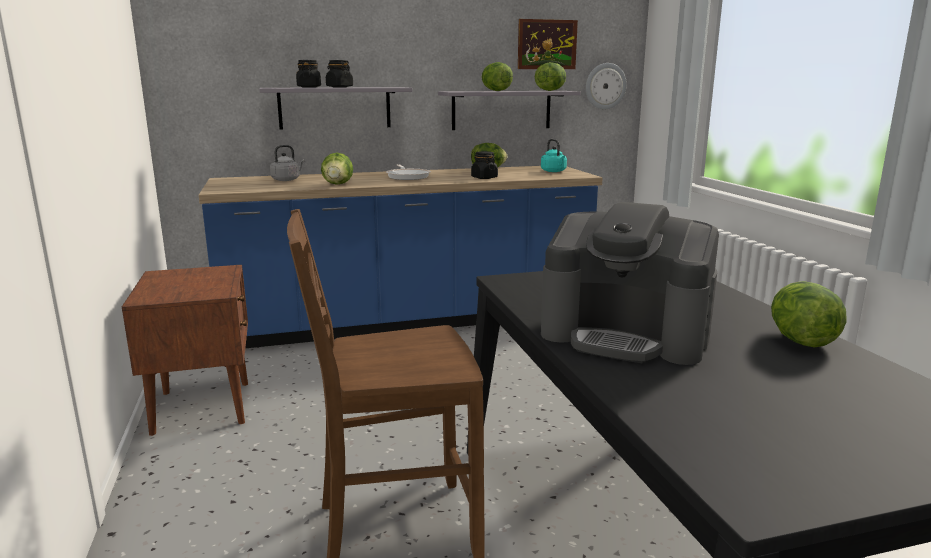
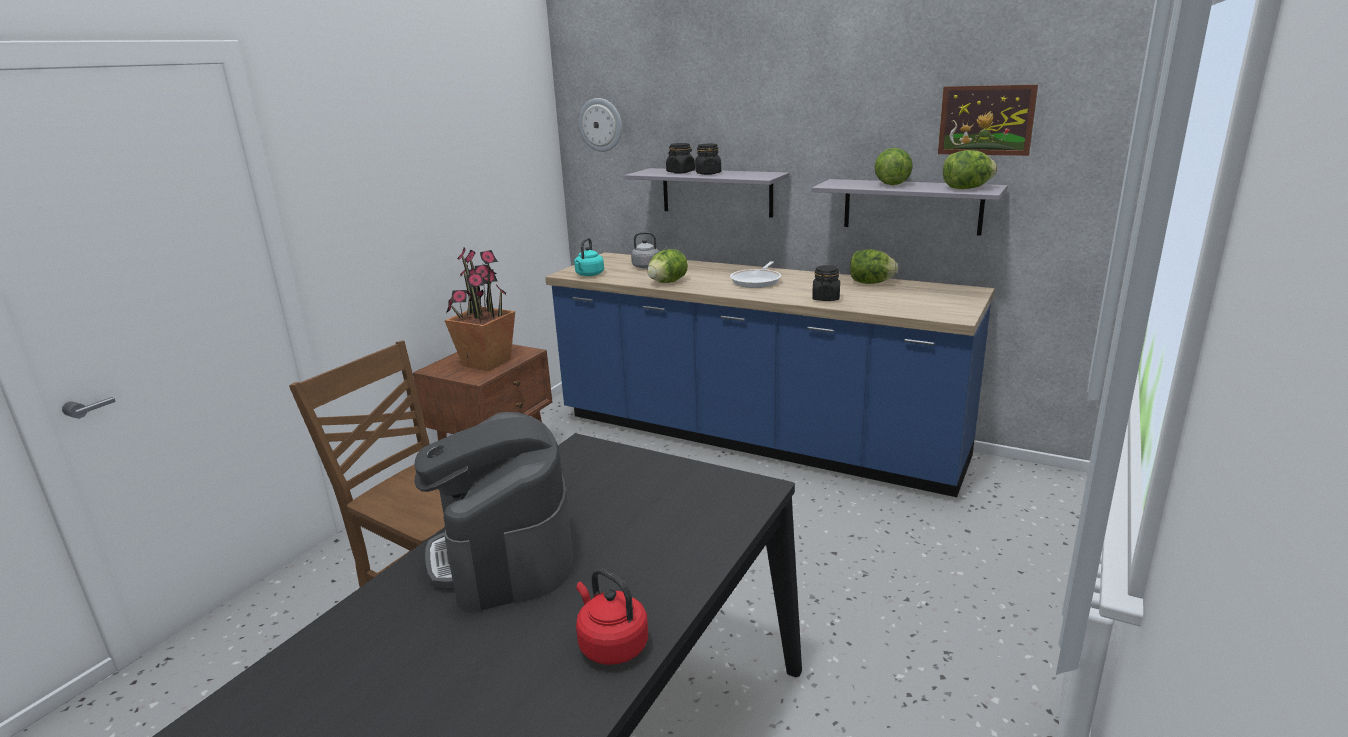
camera: 45 degrees right, 5 degrees up
turquoise kettle [541,139,567,172] -> turquoise kettle moved to [574,238,604,276]
wall clock [586,63,627,110] -> wall clock moved to [578,98,622,152]
lettuce [771,281,847,348] -> red kettle [576,568,648,665]
none -> potted plant [444,248,515,371]

